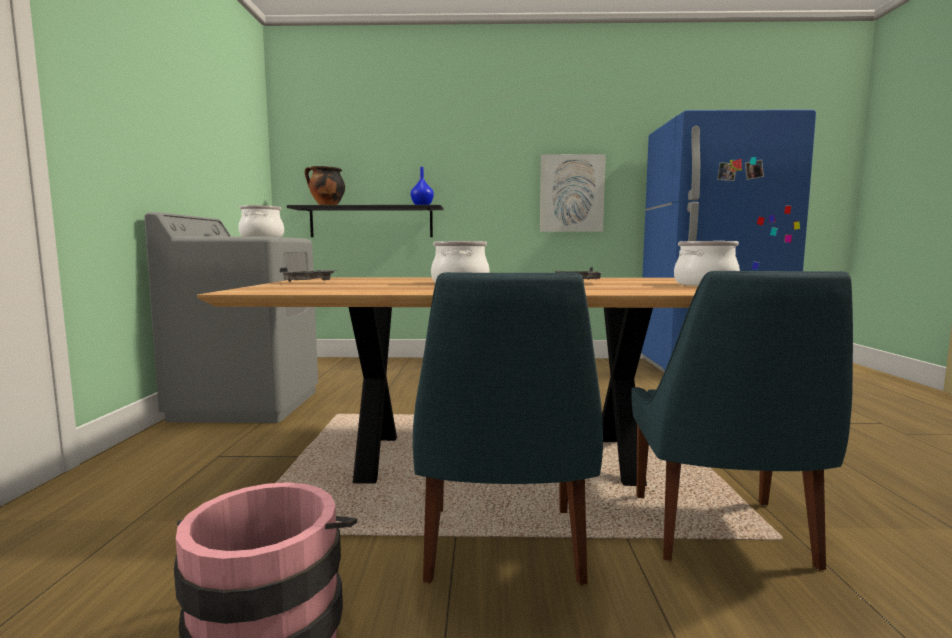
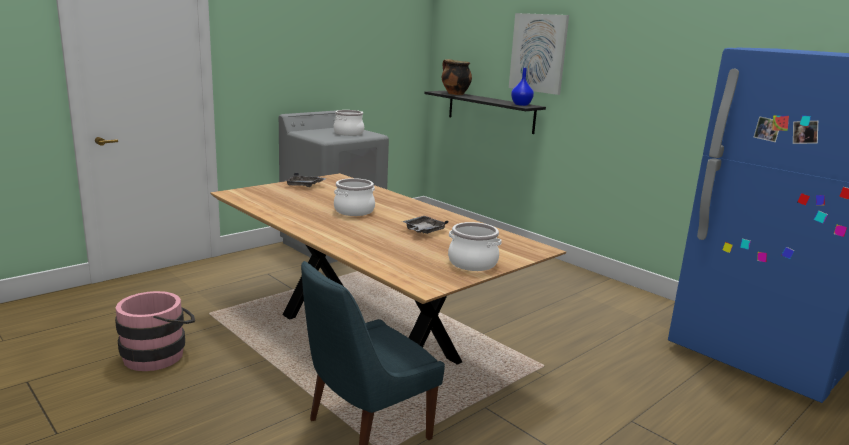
camera: 45 degrees right, 10 degrees up
blue chair [413,272,603,585] -> none
picture [540,154,606,232] -> picture moved to [509,13,569,95]

